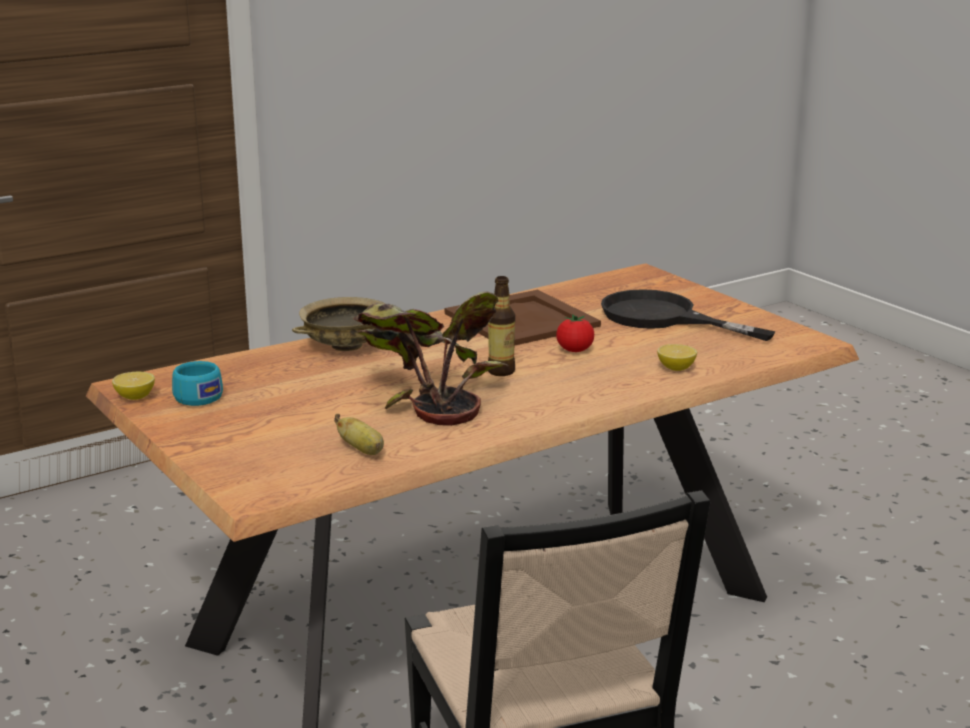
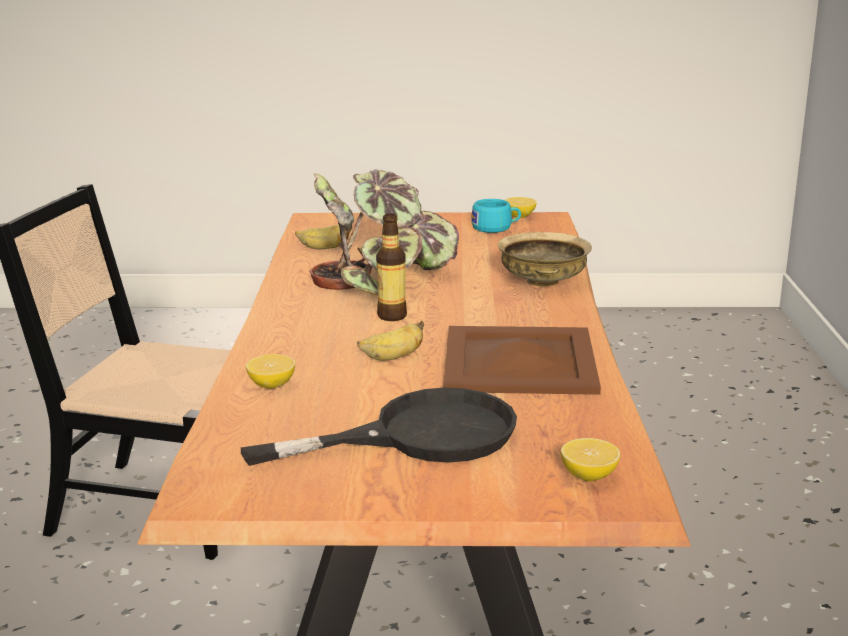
camera: 125 degrees right, 0 degrees up
tomato [556,314,594,352] -> banana [357,321,424,361]
none -> lemon [561,438,620,481]

